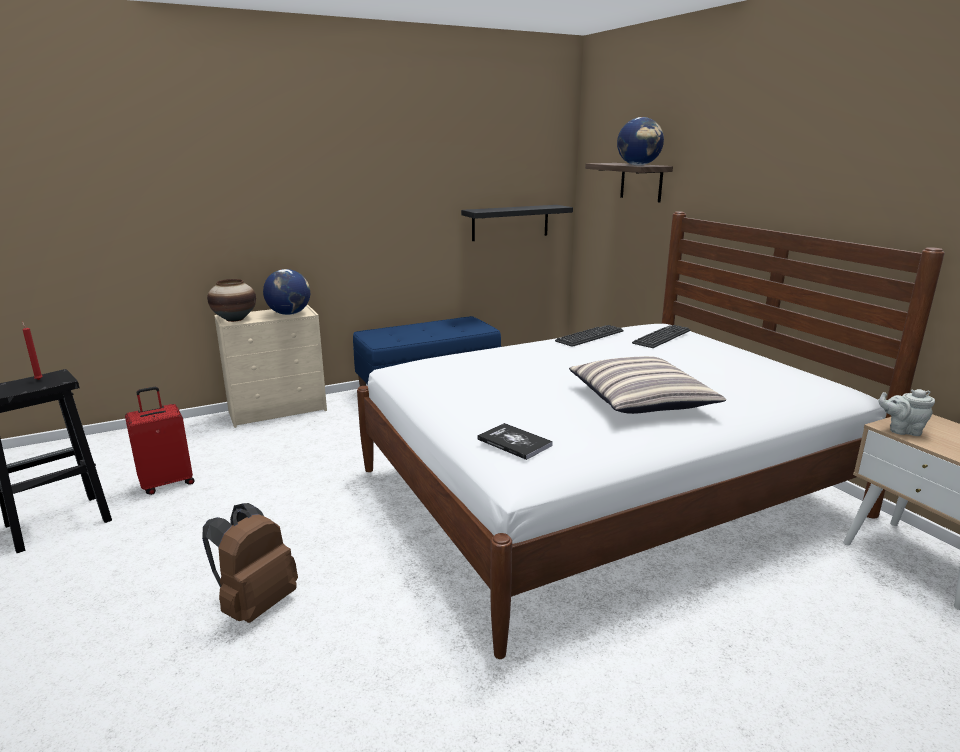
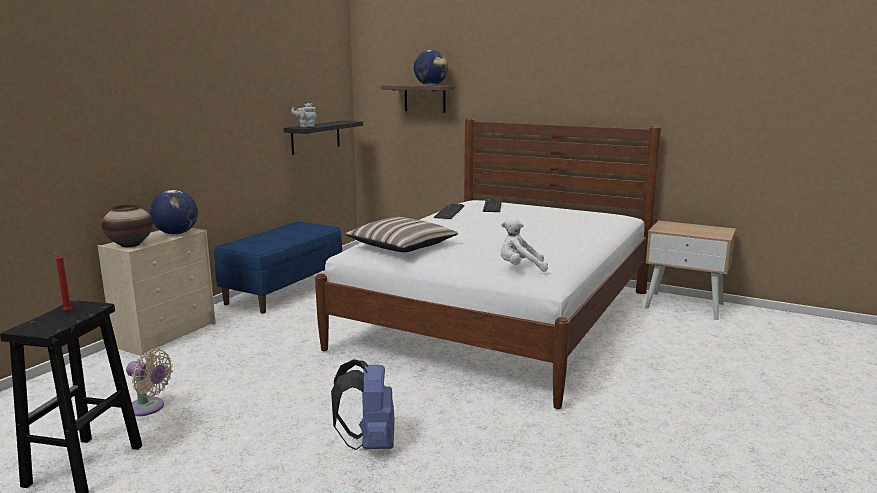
camera: 35 degrees left, 5 degrees down
red suitcase [125,387,195,495] -> beige fan [126,349,173,416]
brown backpack [202,503,298,623] -> blue backpack [331,359,394,450]
book [477,423,553,460] -> white plush toy [500,217,548,272]
pillow [569,356,726,414] -> pillow moved to [345,217,458,252]
grey teapot [878,389,935,436] -> grey teapot moved to [291,103,317,127]

